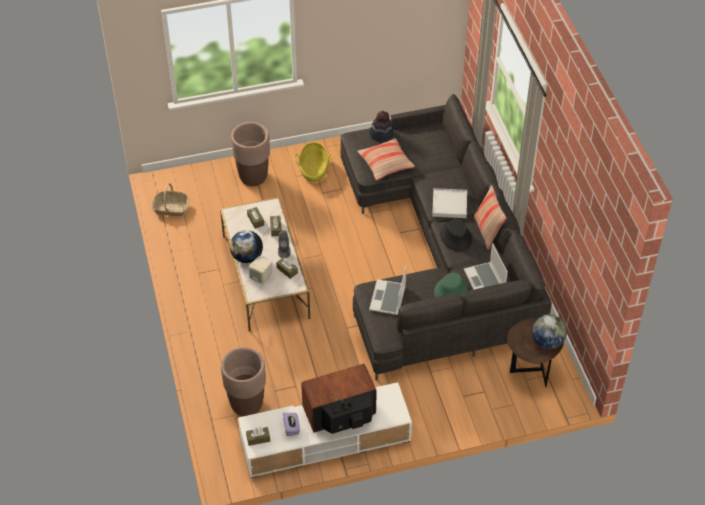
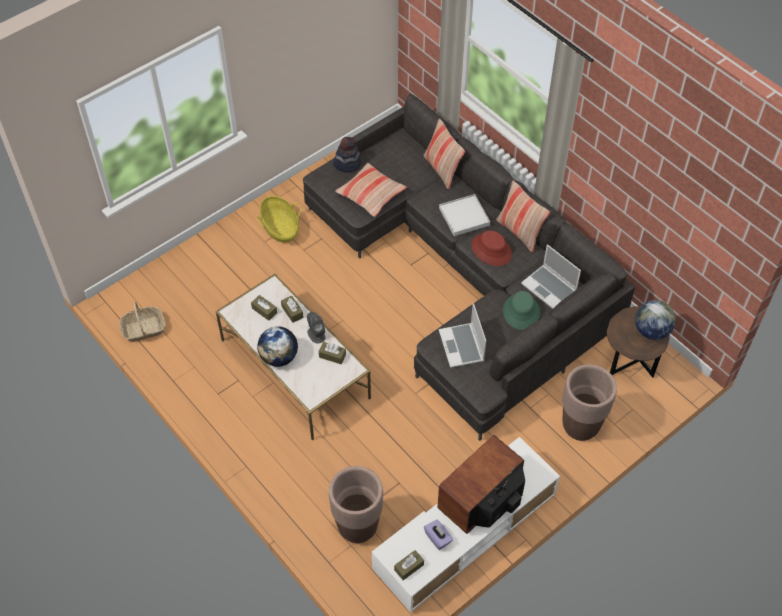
camera: 25 degrees left, 5 degrees up
brown planter [231,122,270,186] -> brown planter moved to [562,364,617,441]
beige speaker [249,256,272,285] -> none
black hat [440,219,472,251] -> red hat [471,231,512,266]
none -> pillow [423,118,465,189]

